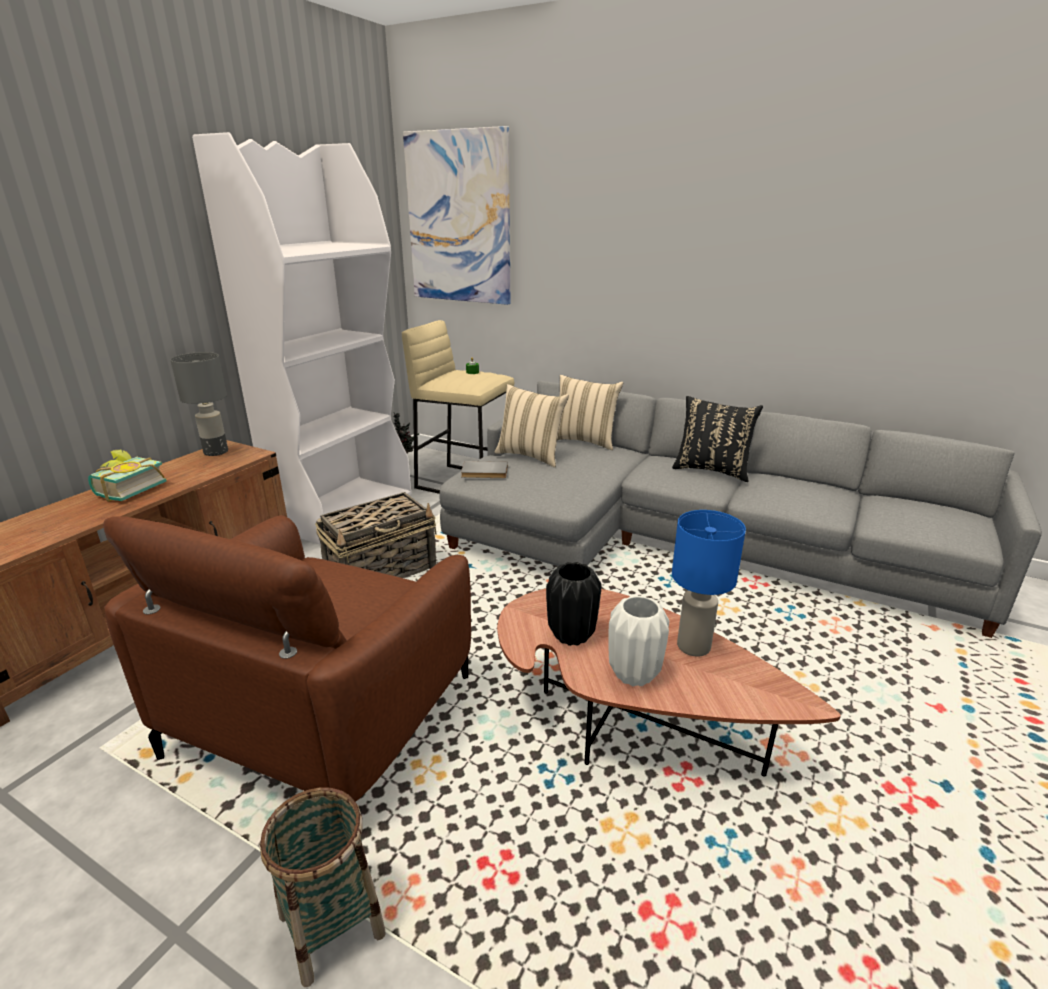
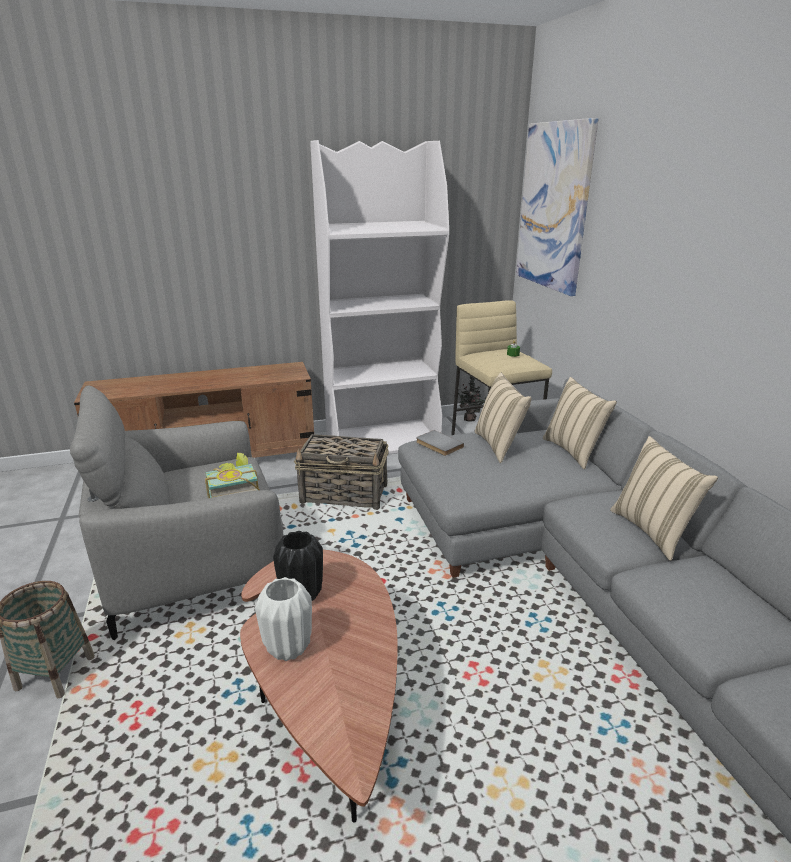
camera: 45 degrees right, 0 degrees up
book [88,450,167,502] -> book moved to [205,453,260,498]
brown armchair [103,515,471,802] -> grey armchair [70,386,284,640]
grey table lamp [170,352,228,456] -> none
black pillow [672,396,763,482] -> beige pillow [610,436,718,561]
blue table lamp [672,510,746,657] -> none

